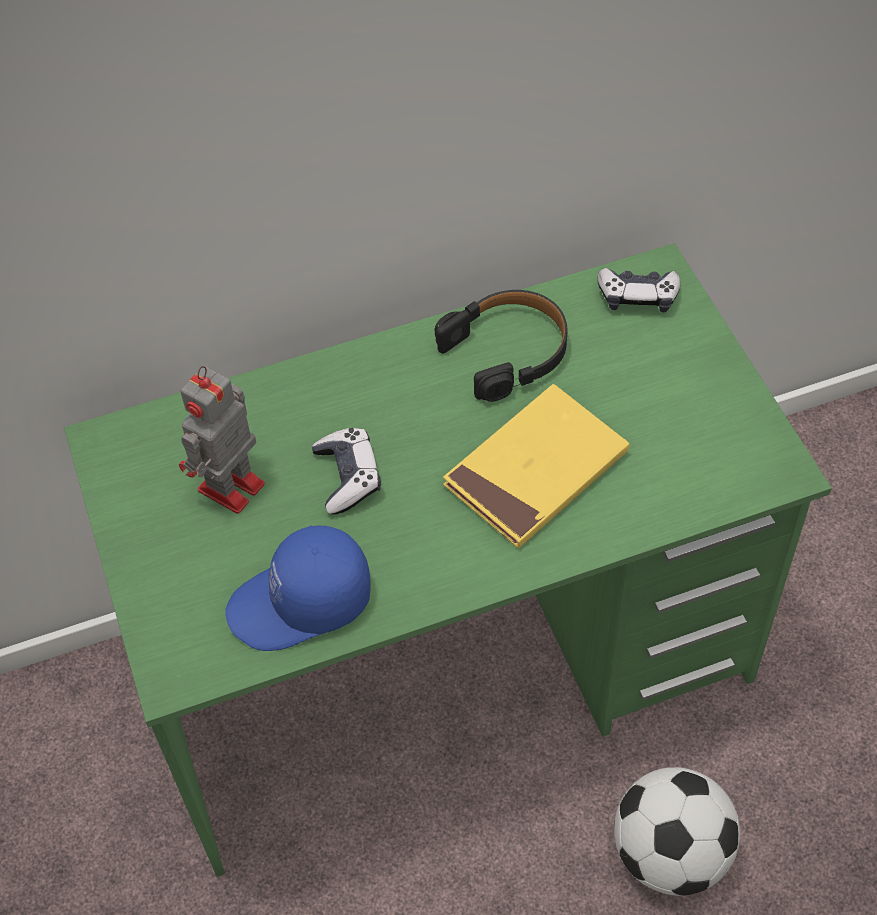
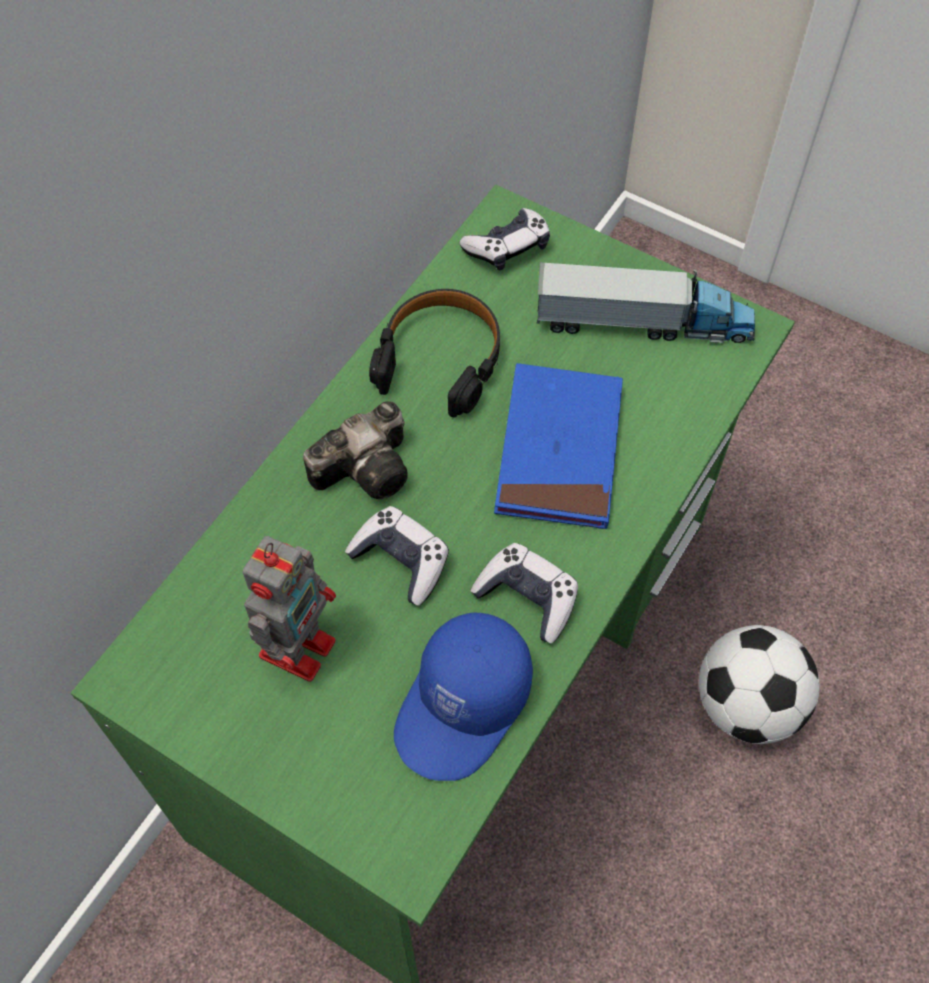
camera: 40 degrees left, 5 degrees up
toy robot [179,366,265,514] -> toy robot turned 150 degrees counterclockwise [243,536,336,682]
yellow book [443,384,629,549] -> blue book [494,363,623,529]
none -> camera [303,401,408,499]
none -> game controller [470,543,578,643]
none -> toy truck [537,262,755,343]

